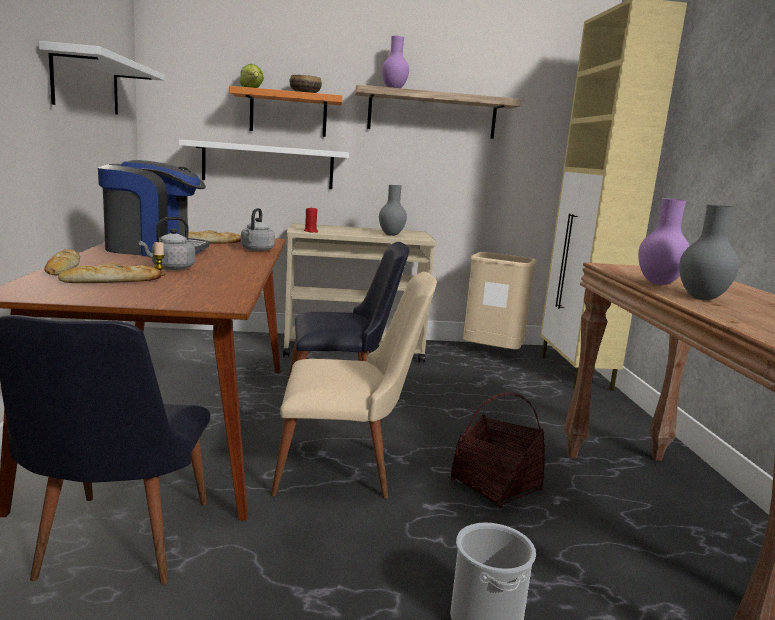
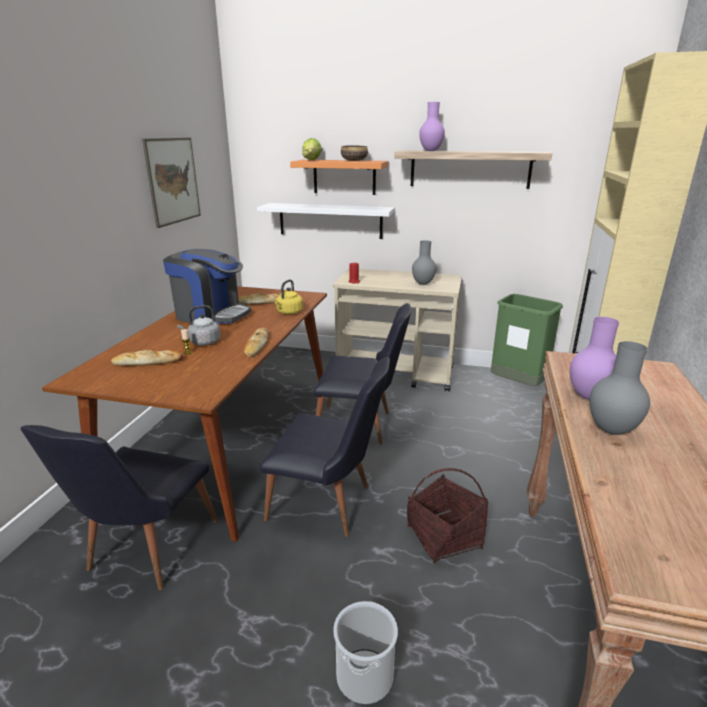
camera: 20 degrees right, 10 degrees up
white shelf [39,41,164,115] -> picture [142,138,201,228]
bread [44,249,80,275] -> bread moved to [244,327,269,357]
grey kettle [241,208,275,251] -> yellow kettle [274,279,303,314]
beige chair [271,272,437,499] -> black chair [260,357,390,537]
beige trash can [463,252,537,350] -> green trash can [491,294,563,386]

